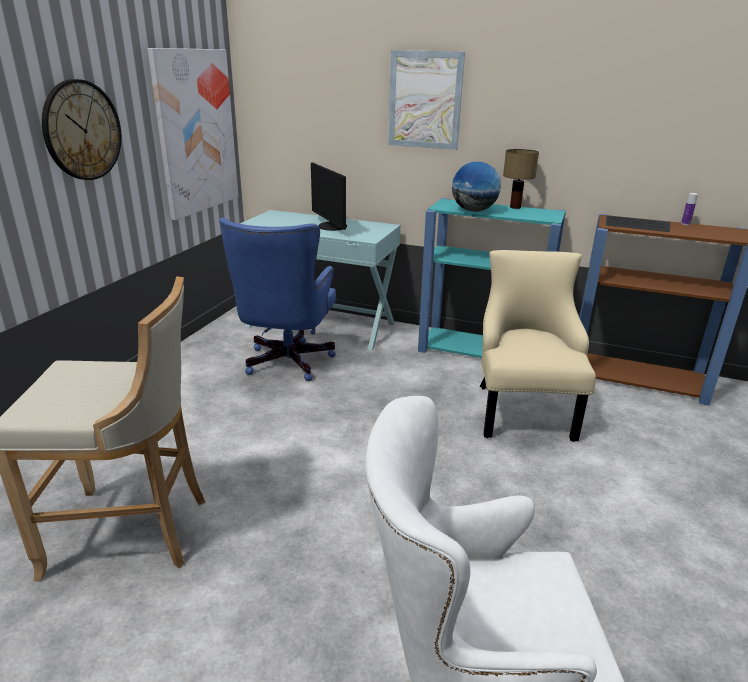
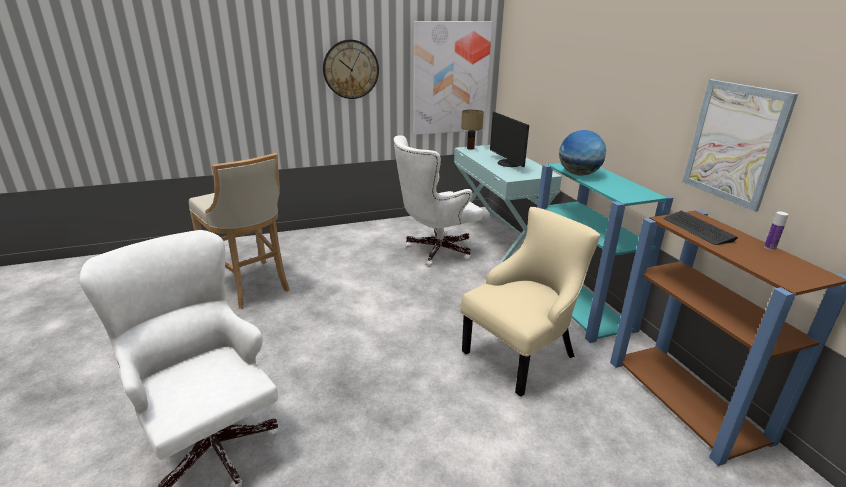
camera: 50 degrees right, 0 degrees up
blue office chair [219,217,336,381] -> white office chair [394,135,484,266]
monitor [311,162,347,231] -> monitor turned 45 degrees counterclockwise [490,112,529,167]
picture [388,50,465,150] -> picture moved to [682,79,798,212]
table lamp [503,149,539,209] -> table lamp moved to [461,110,484,150]

